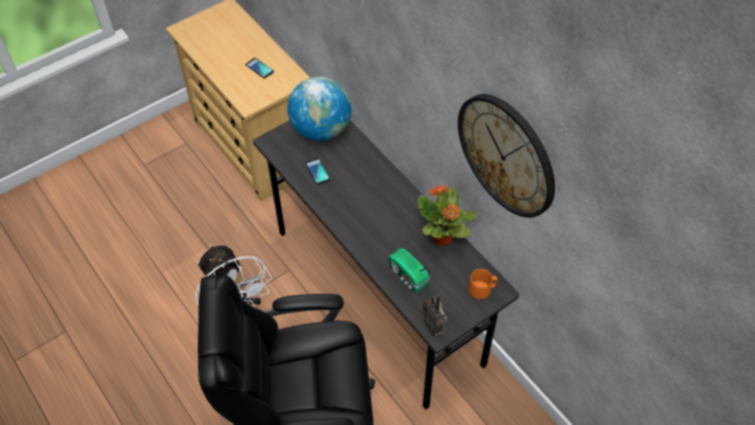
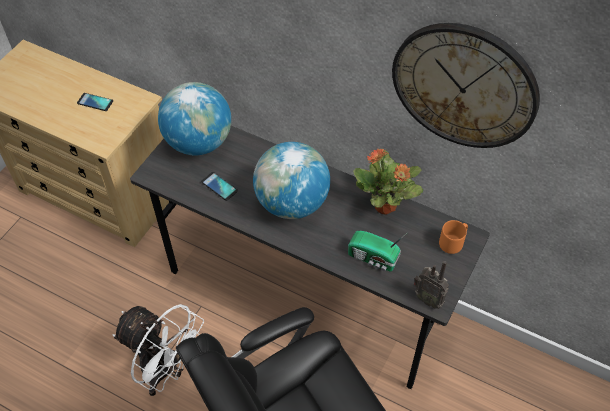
camera: 25 degrees left, 0 degrees up
none -> globe [253,142,330,219]

